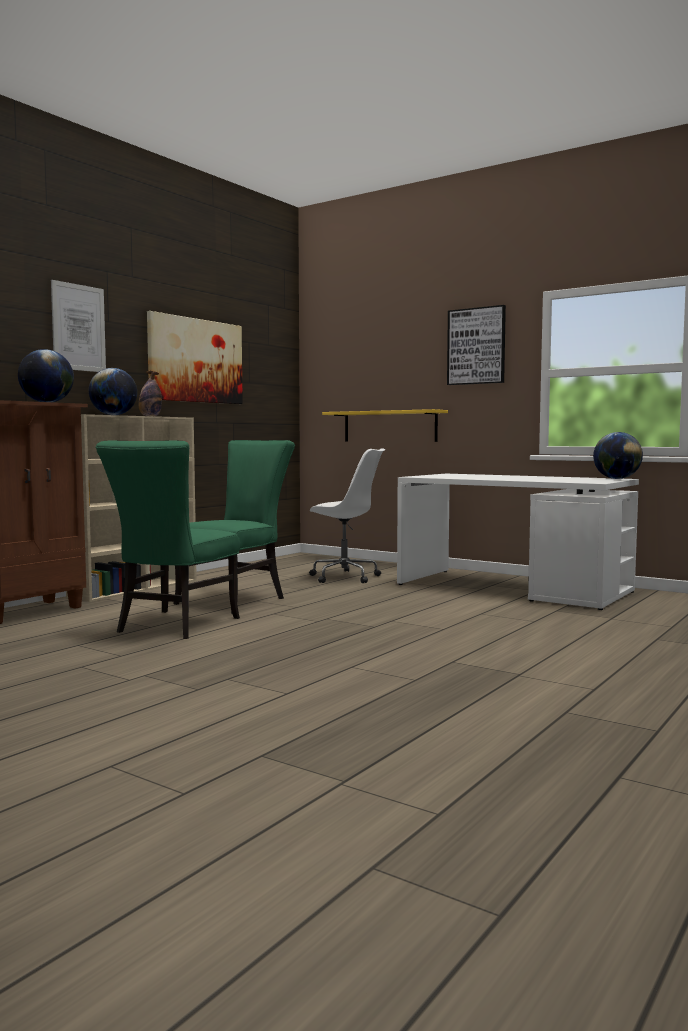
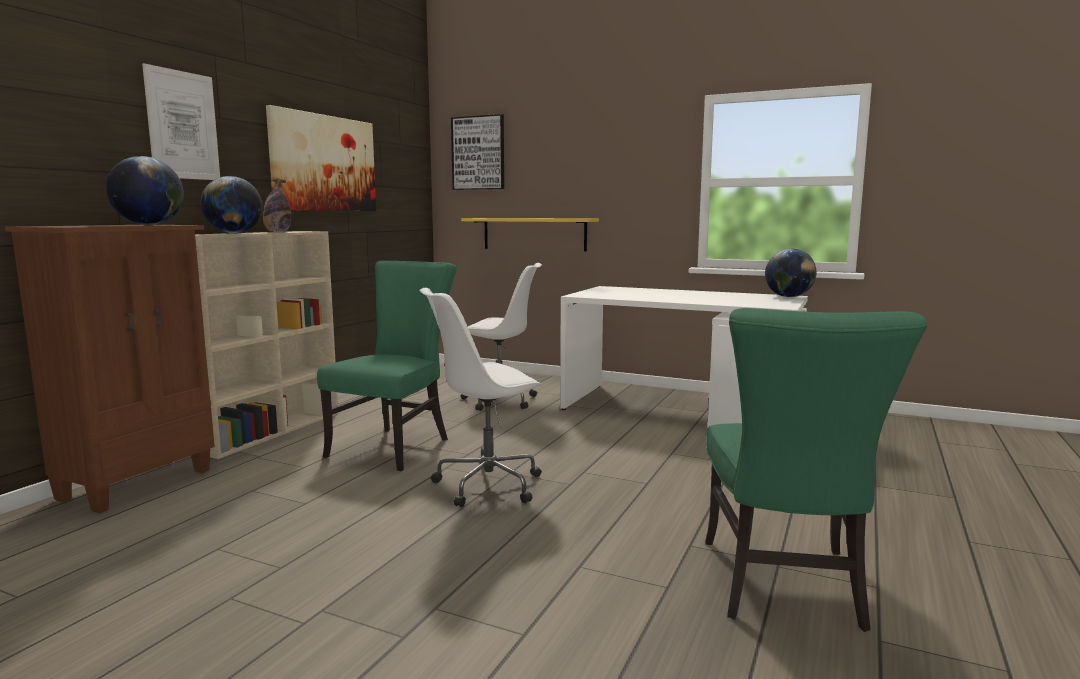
camera: 10 degrees left, 5 degrees up
green chair [95,441,240,639] -> green chair moved to [705,308,927,632]
picture [447,305,506,385] -> picture moved to [451,114,504,190]
none -> white office chair [419,288,542,507]

